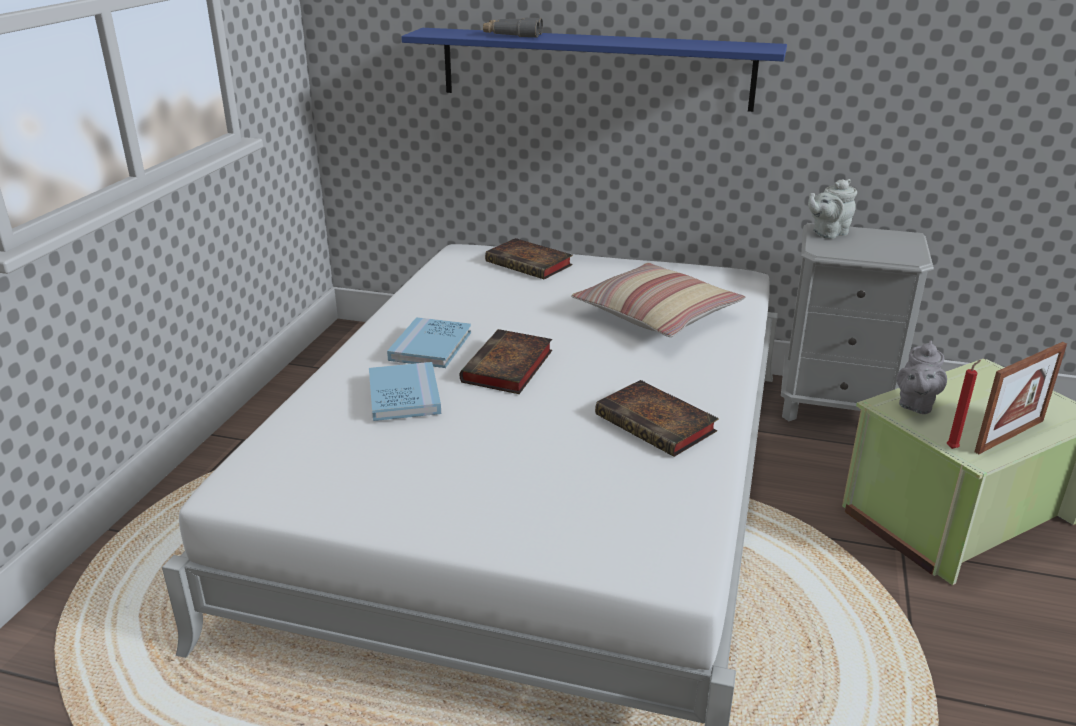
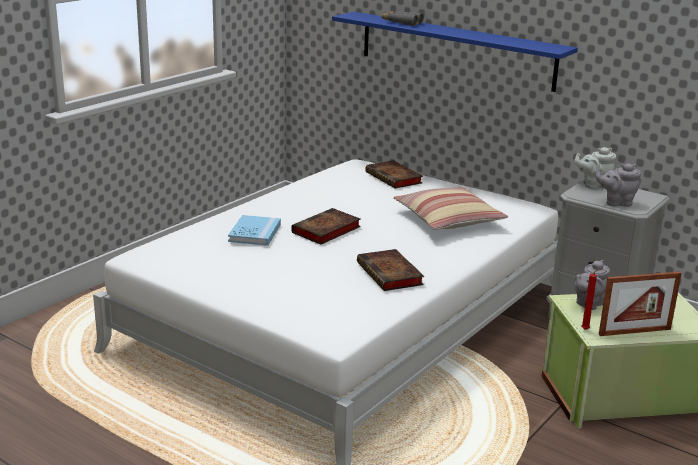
camera: 20 degrees right, 5 degrees down
blue book [387,317,471,368] -> none
none -> grey teapot [595,163,641,207]

